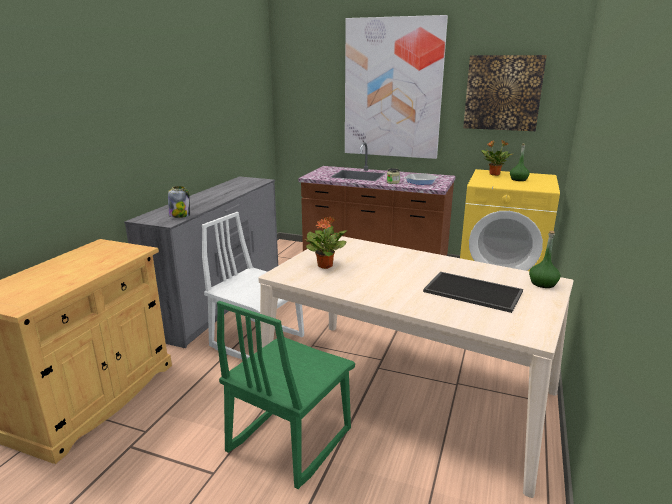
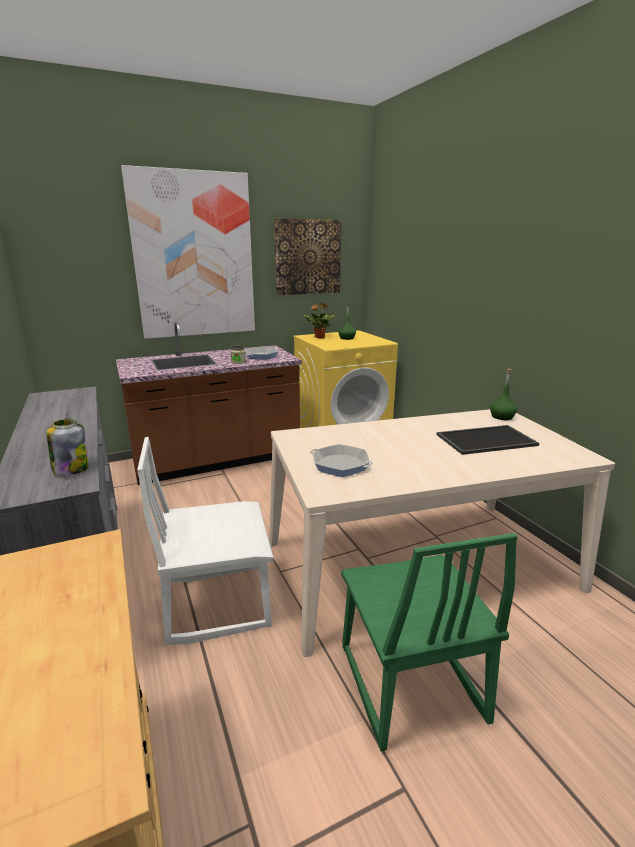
camera: 45 degrees left, 0 degrees up
potted plant [305,217,347,269] -> frying pan [310,444,373,477]

